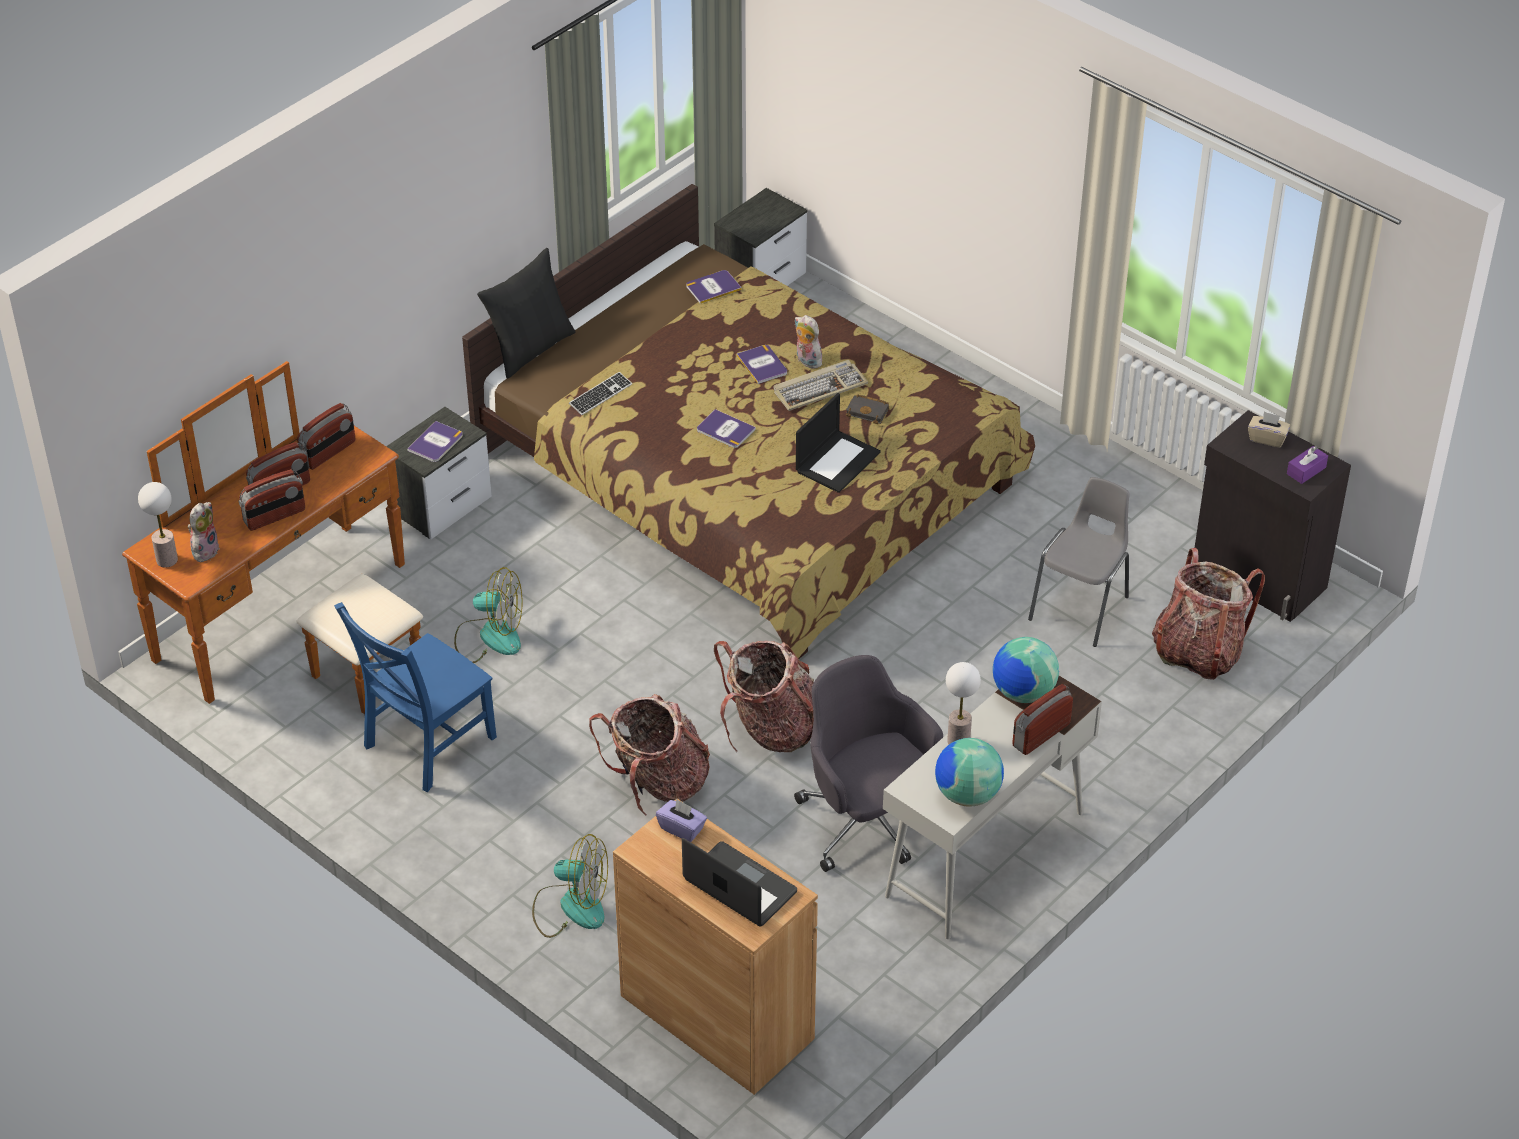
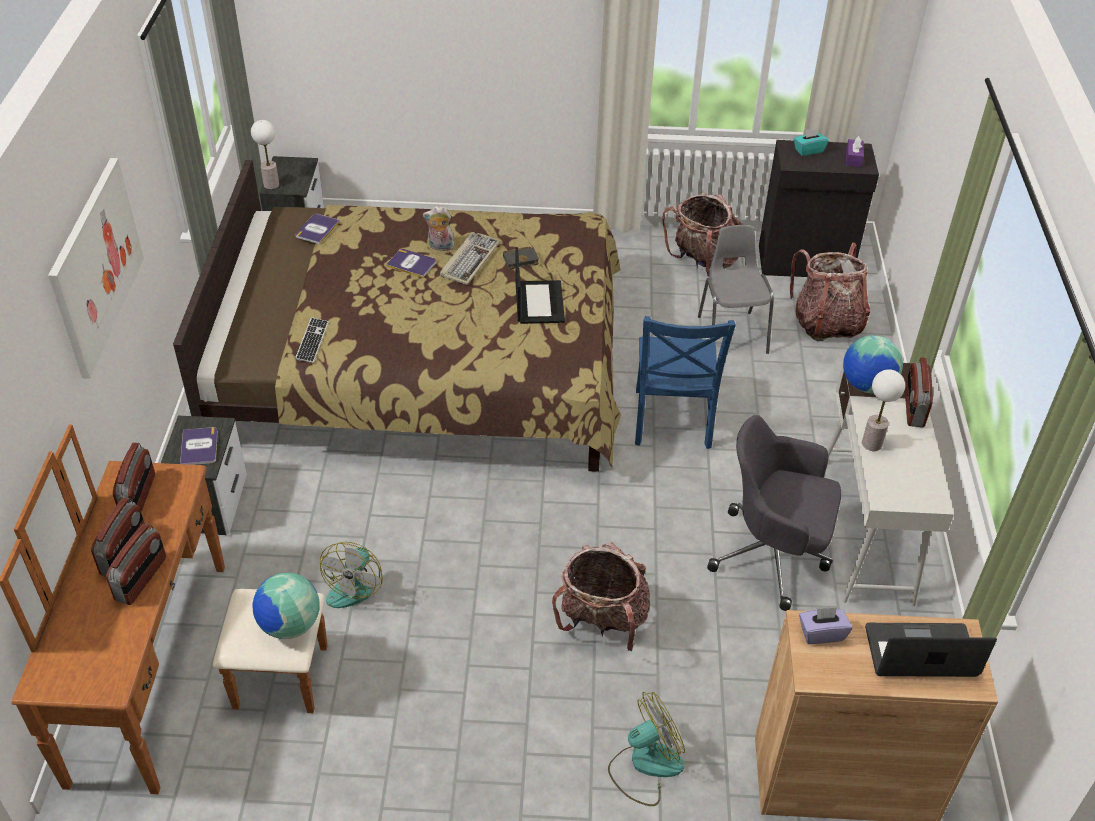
camera: 40 degrees left, 0 degrees up
table lamp [138,482,178,568] -> table lamp moved to [251,120,279,189]
plush toy [188,502,220,563] -> none
blue chair [334,602,497,792] -> blue chair moved to [635,316,736,449]
fan [454,567,522,663] -> fan turned 135 degrees clockwise [320,542,383,608]
black pillow [477,248,576,378] -> none
book [697,409,756,448] -> none
backpack [714,641,814,752] -> backpack moved to [662,192,743,276]
globe [935,738,1004,807] -> globe moved to [253,573,320,639]
beige tissue box [1248,412,1290,448] -> turquoise tissue box [794,128,829,156]
none -> picture [48,158,144,379]

